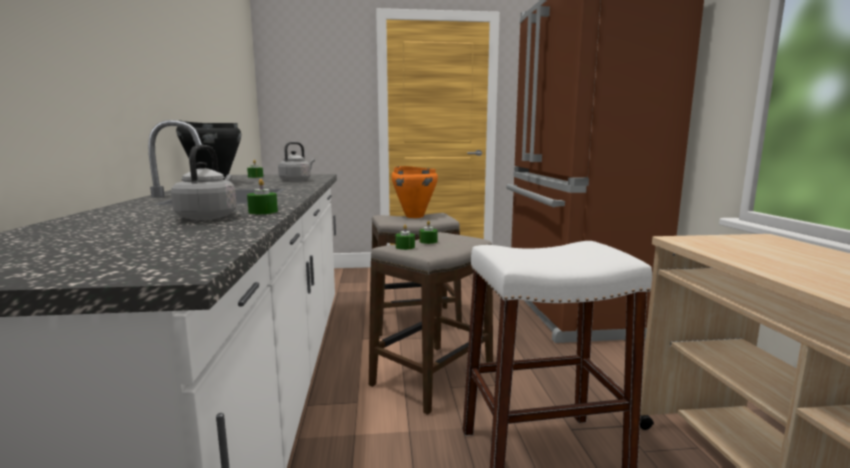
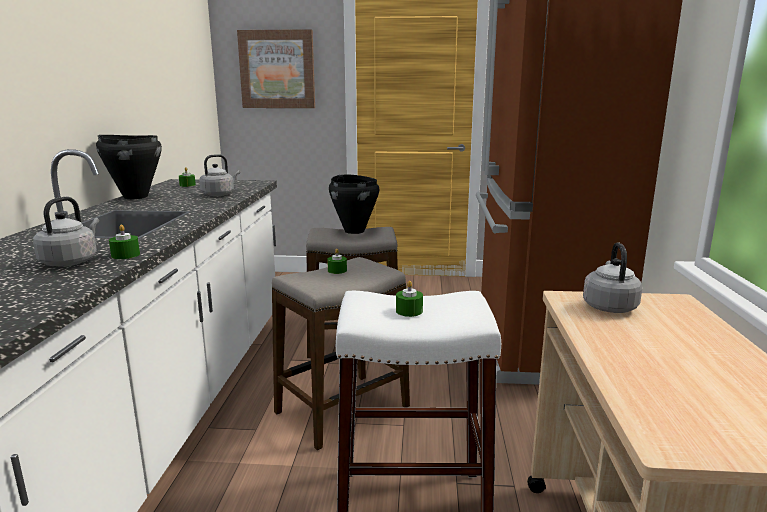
camera: 10 degrees right, 5 degrees up
orange cooking pot [391,166,438,218] -> black cooking pot [329,175,379,234]
green candle [395,225,415,250] -> green candle moved to [396,281,423,317]
none -> picture [237,29,315,108]
none -> grey kettle [583,242,642,313]

